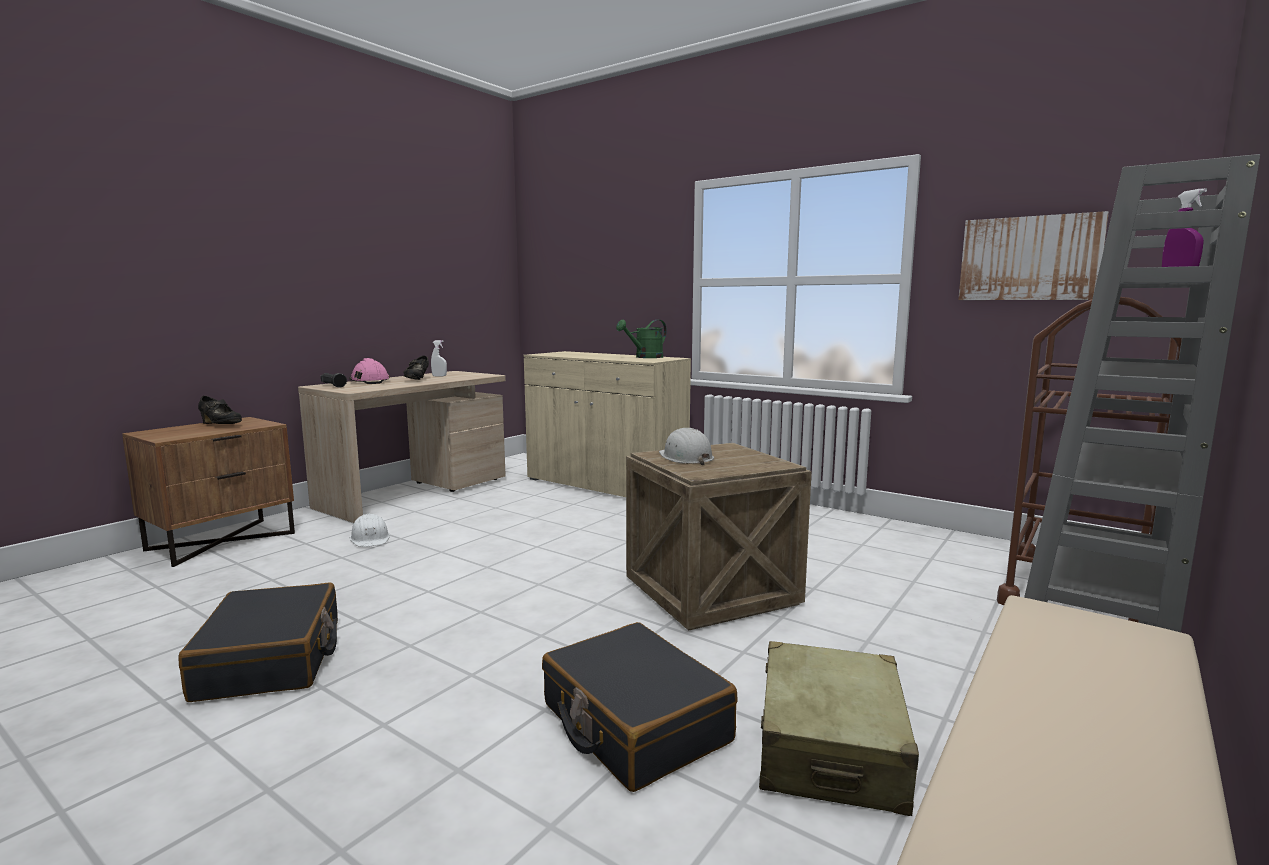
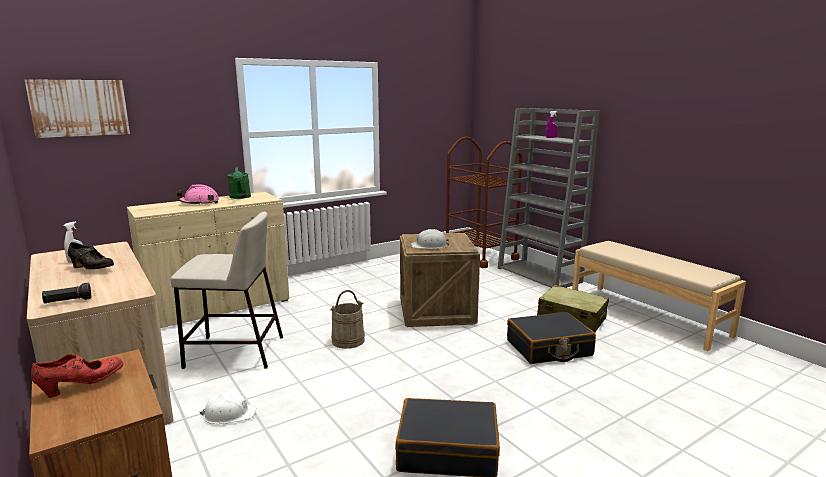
camera: 70 degrees left, 5 degrees up
black shoe [198,396,242,424] -> red shoe [31,354,124,398]
pink hard hat [350,358,390,384] -> pink hard hat moved to [177,184,219,205]
picture [958,211,1109,300] -> picture moved to [24,79,130,138]
none -> beige stool [171,212,283,369]
none -> beige bucket [330,290,365,349]

